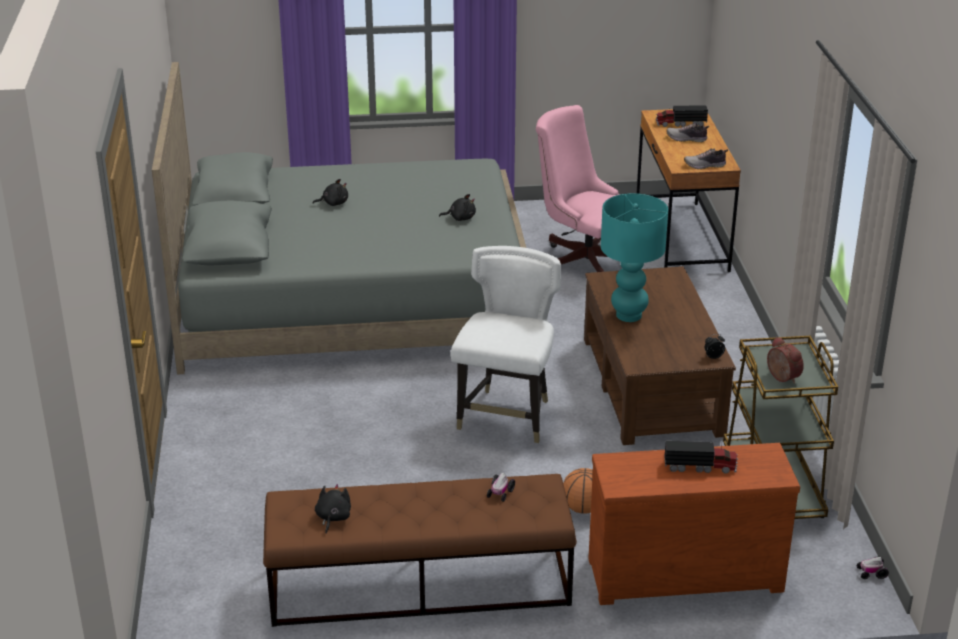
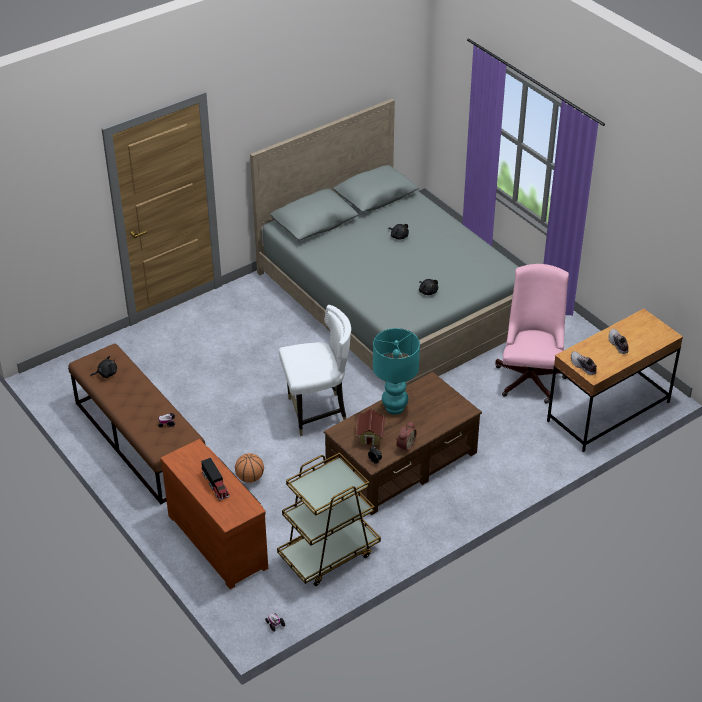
camera: 60 degrees right, 10 degrees up
toy truck [656,105,708,127] -> none
alarm clock [767,337,804,384] -> alarm clock moved to [396,422,417,453]
none -> toy house [356,409,385,445]

